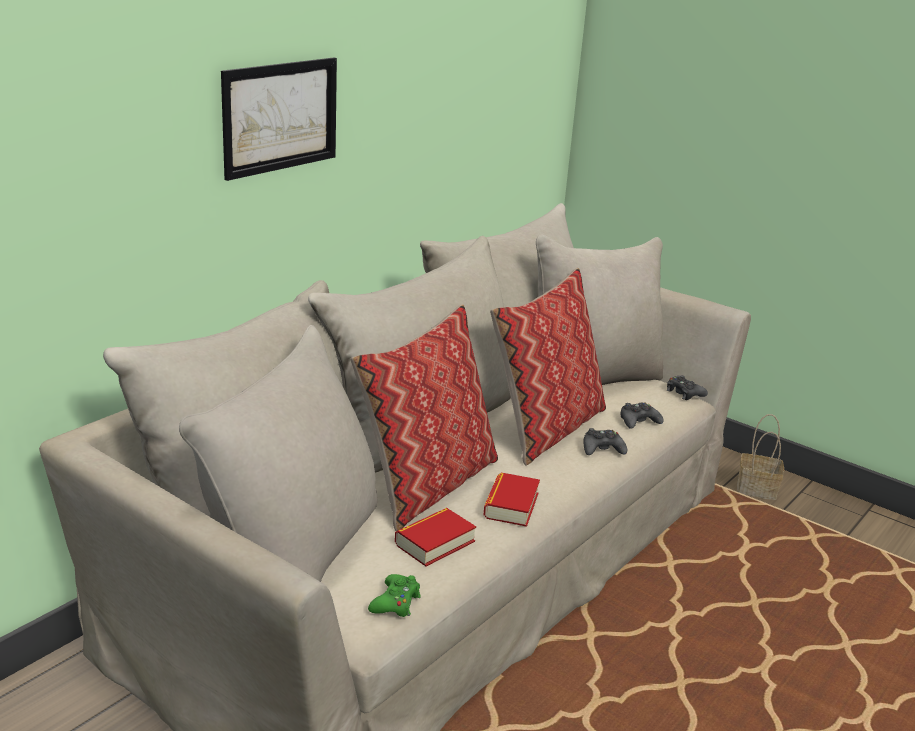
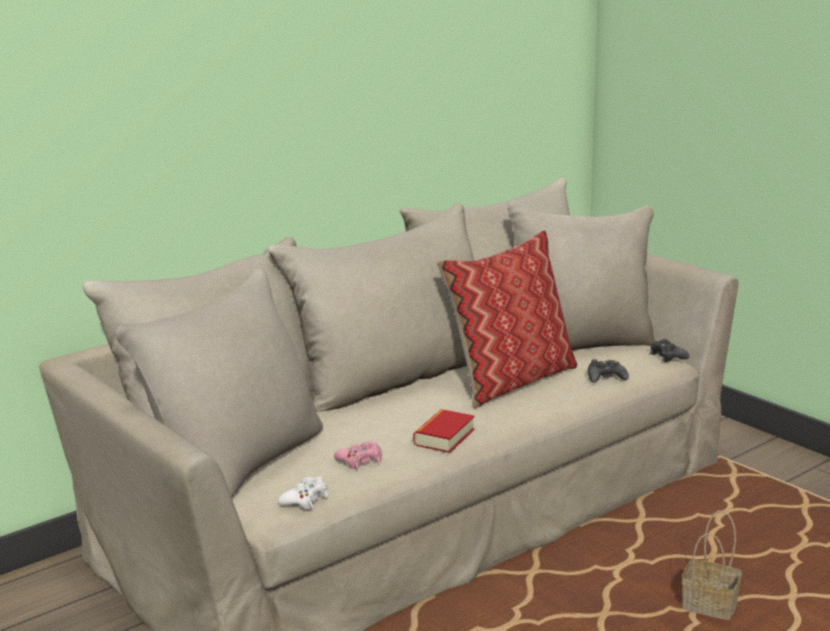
camera: 15 degrees right, 5 degrees down
picture [221,58,337,181] -> none
pillow [350,304,498,531] -> none
green game controller [368,574,421,617] -> white game controller [278,477,328,509]
book [395,508,476,567] -> pink game controller [334,441,382,469]
black game controller [584,428,627,455] -> none
basket [737,414,784,500] -> basket moved to [681,511,742,620]

